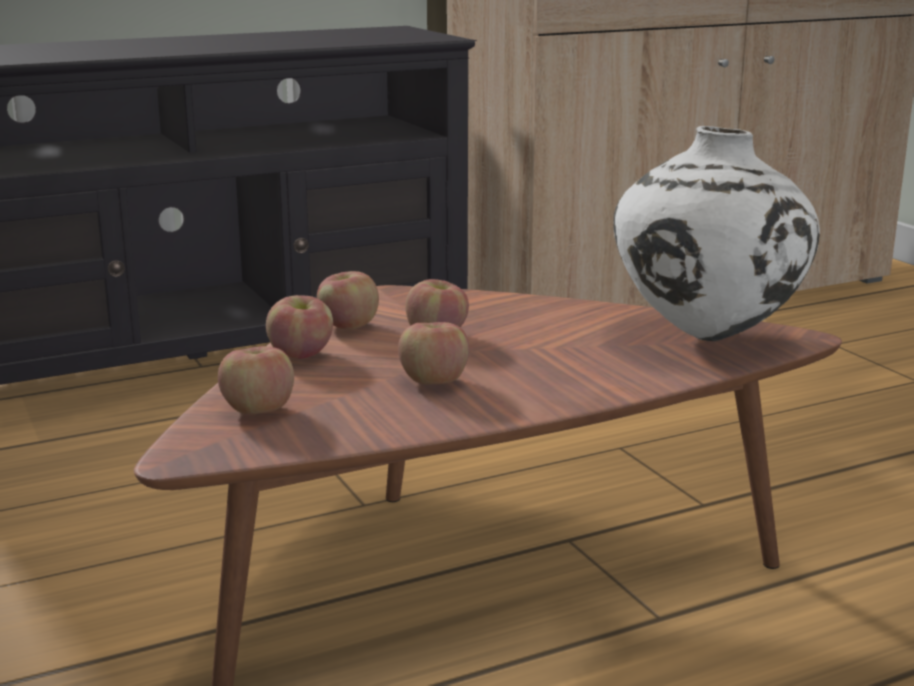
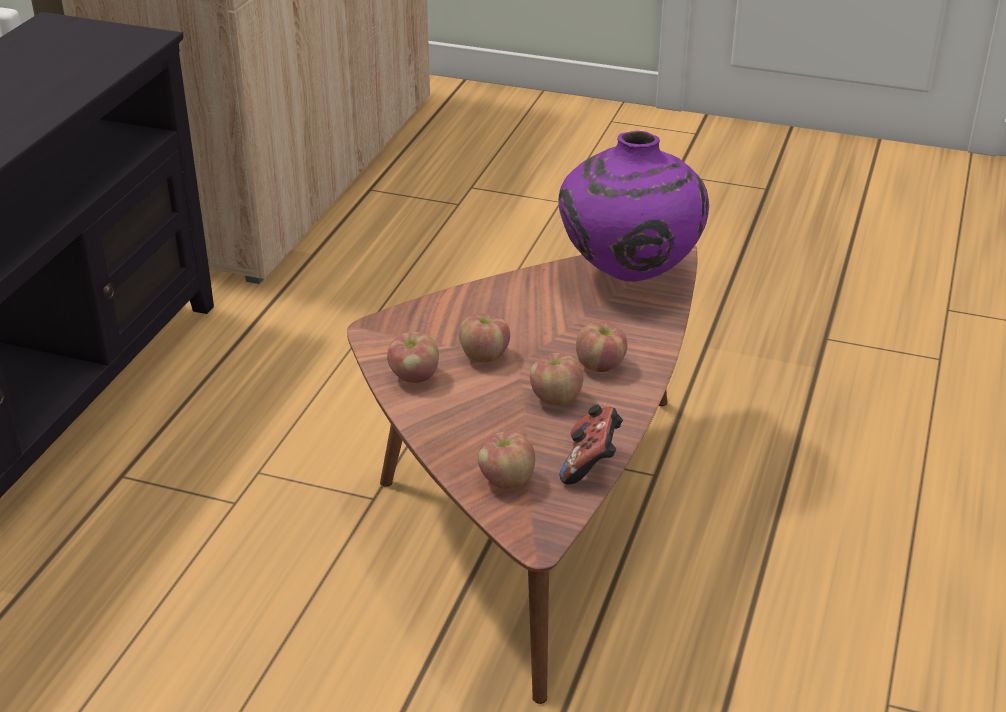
camera: 45 degrees left, 15 degrees up
apple [266,295,333,359] -> apple moved to [576,321,627,372]
white vase [614,126,820,341] -> purple vase [559,131,709,282]
none -> game controller [559,404,623,484]

